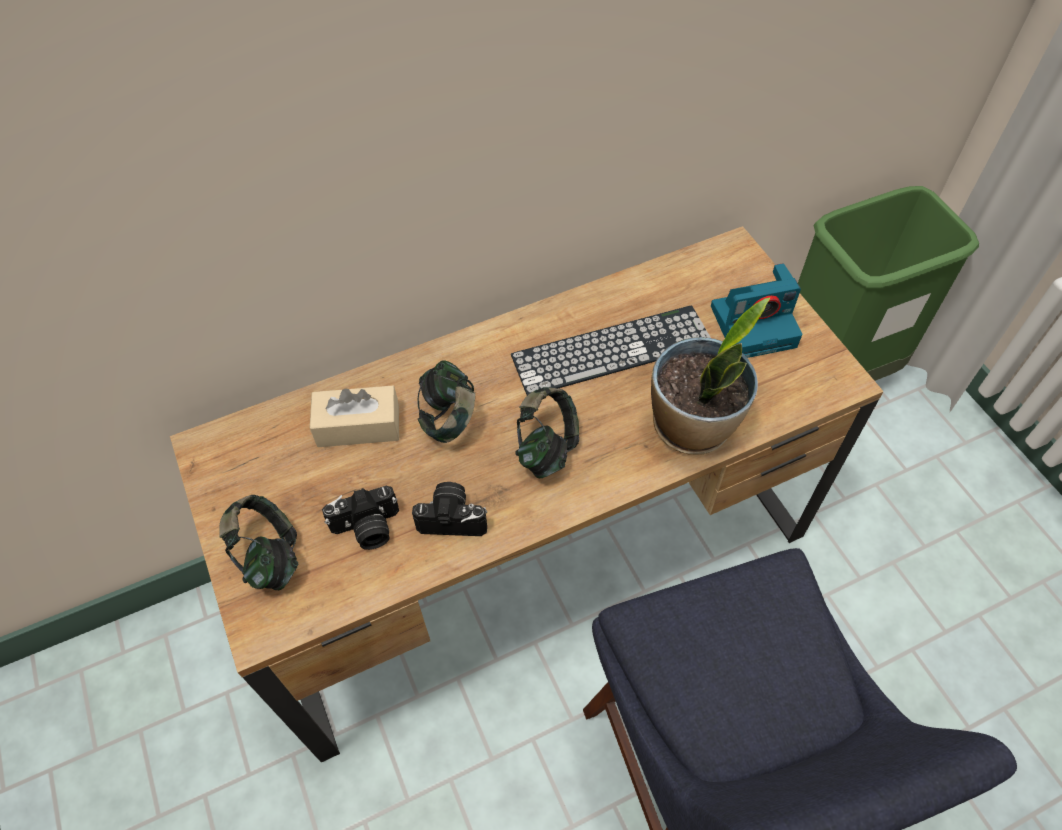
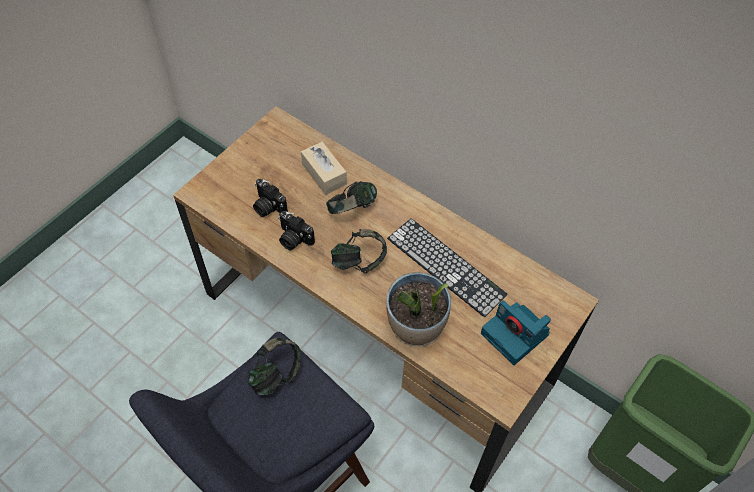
camera: 60 degrees right, 0 degrees up
headphones [219,495,298,590] -> headphones moved to [248,337,302,395]
camera [412,482,488,536] -> camera turned 150 degrees clockwise [278,211,315,251]

